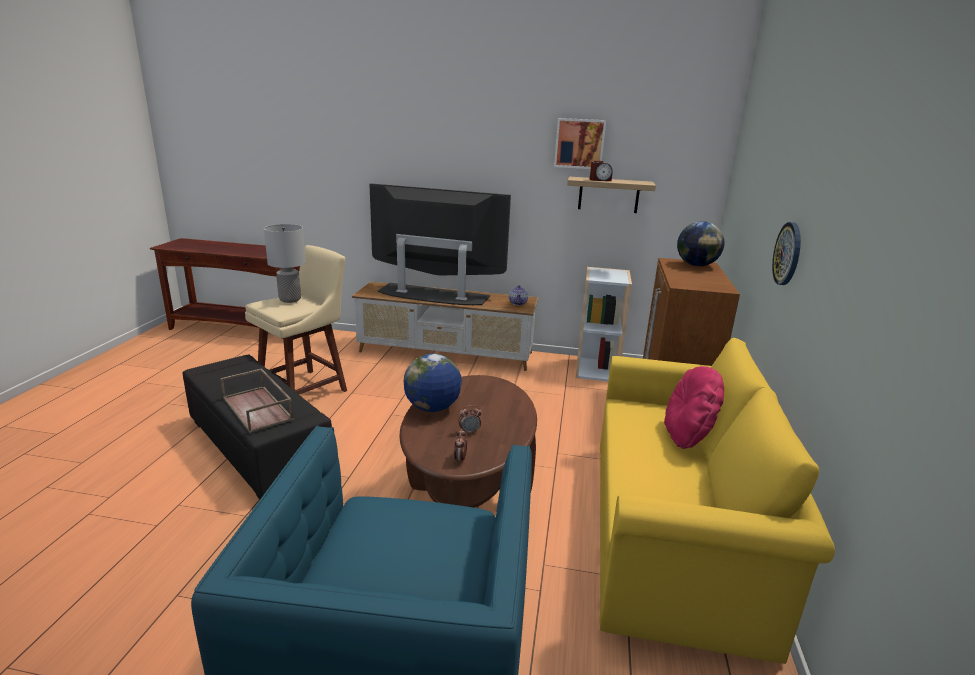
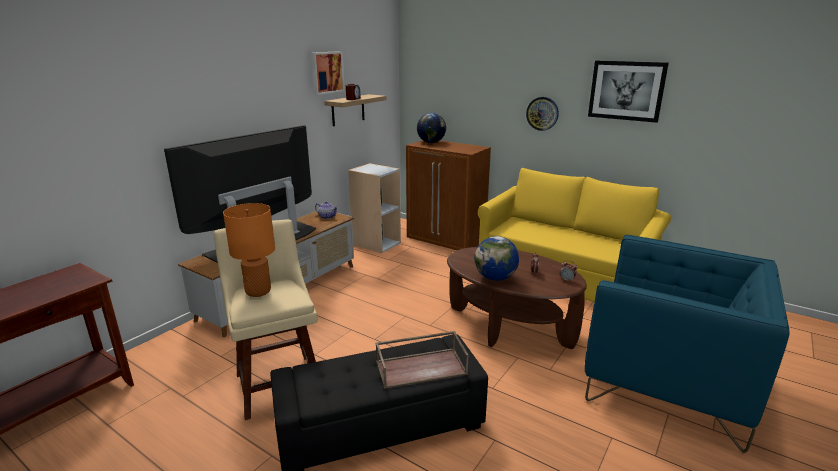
camera: 65 degrees left, 0 degrees up
grey table lamp [264,224,306,303] -> orange table lamp [223,203,275,297]
pink pillow [664,366,724,449] -> none
none -> picture [588,61,669,123]

